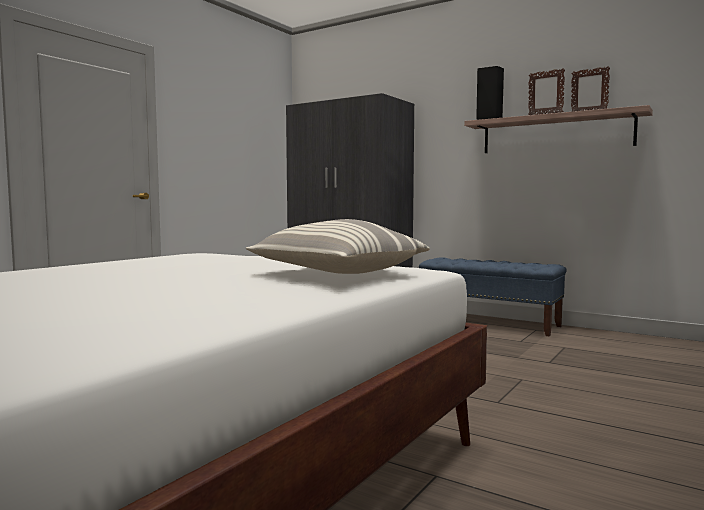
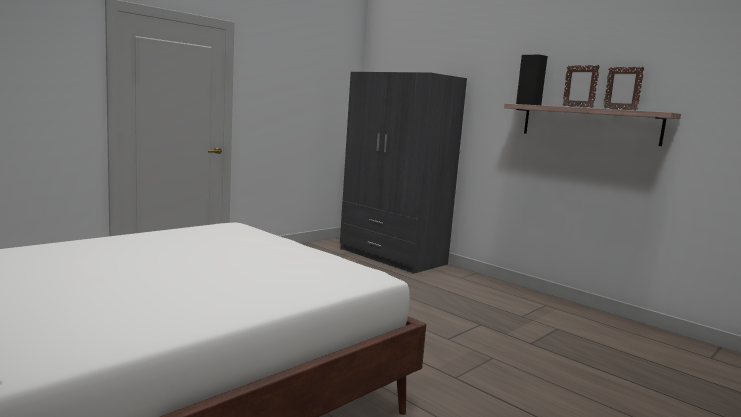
camera: 10 degrees right, 5 degrees up
pillow [246,219,430,274] -> none
blue bench [419,257,566,337] -> none

